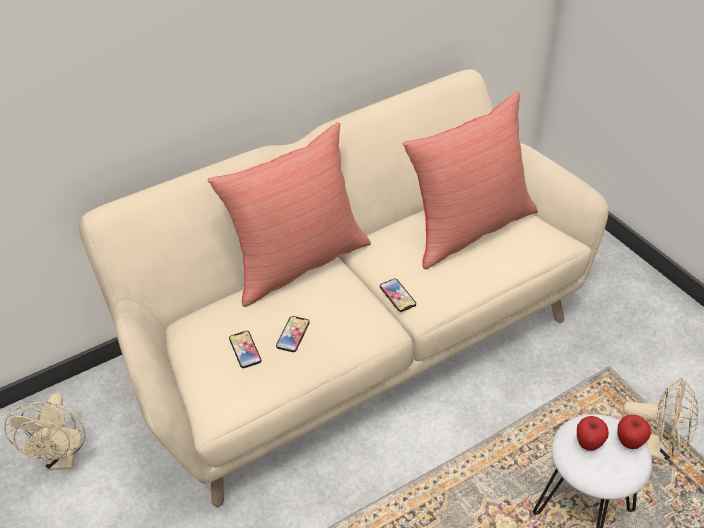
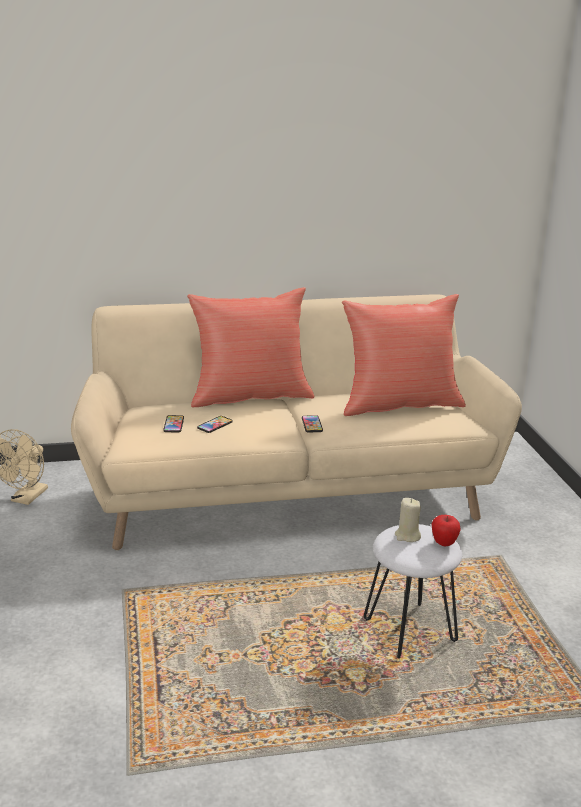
camera: 20 degrees right, 20 degrees down
apple [577,416,609,451] -> beige candle [395,498,421,542]
beige fan [623,377,698,463] -> none

